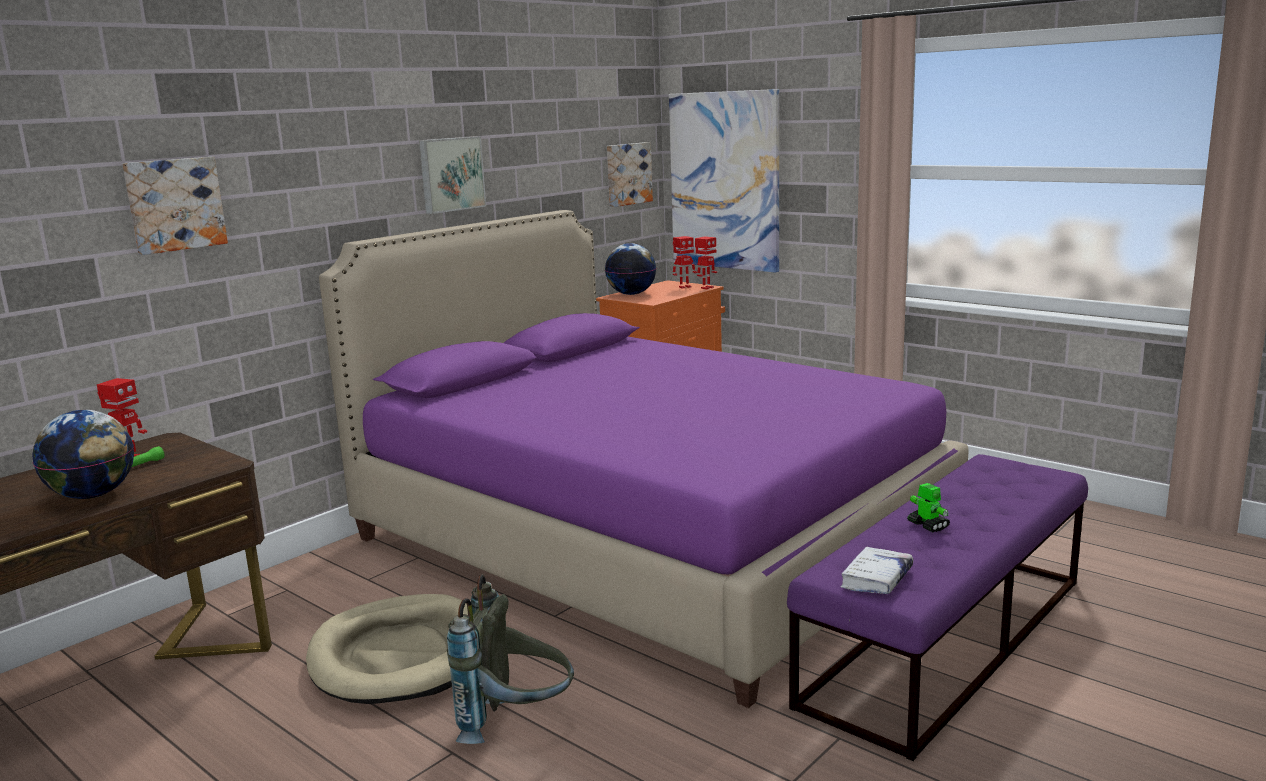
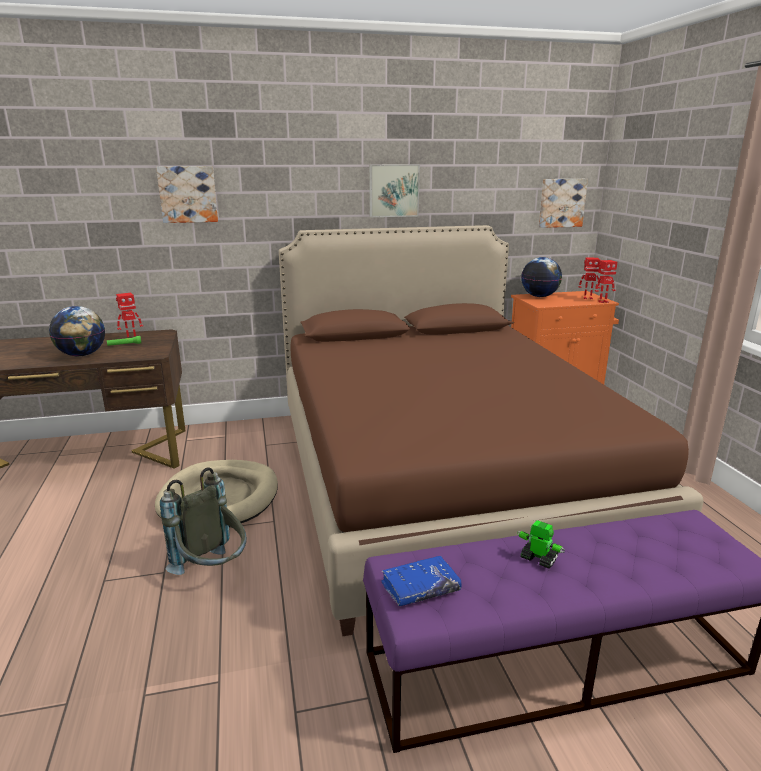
camera: 35 degrees right, 5 degrees up
purple bed [319,210,969,708] -> brown bed [279,225,704,636]
picture [669,89,779,273] -> none
white book [841,547,913,594] -> blue book [381,556,462,606]
toy robot [907,483,950,532] -> toy robot turned 60 degrees counterclockwise [517,520,565,569]

